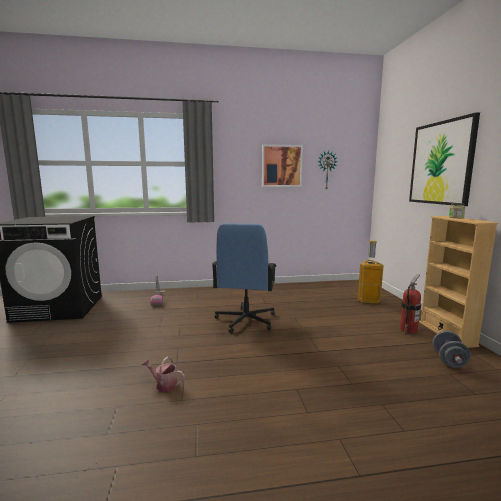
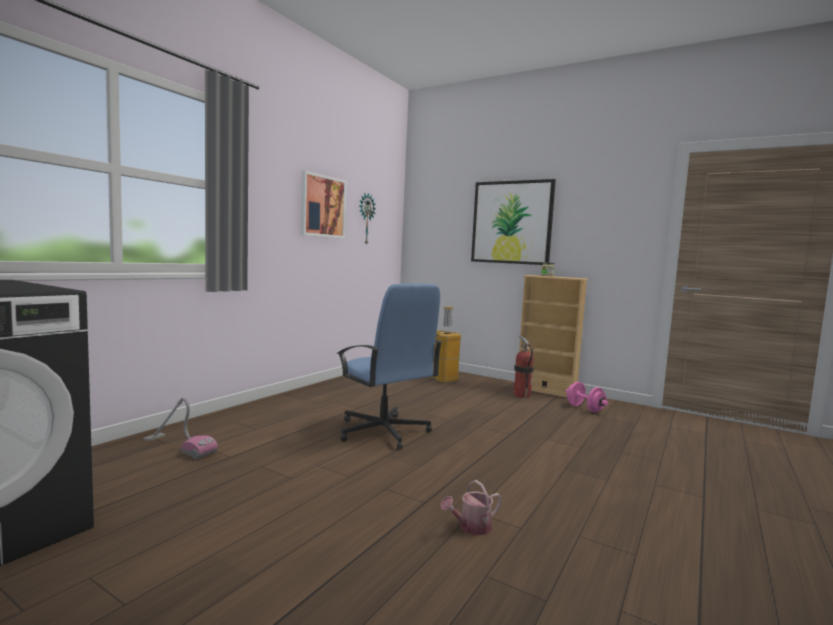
camera: 50 degrees left, 5 degrees down
grey dumbbell [432,331,471,368] -> pink dumbbell [566,382,608,413]

